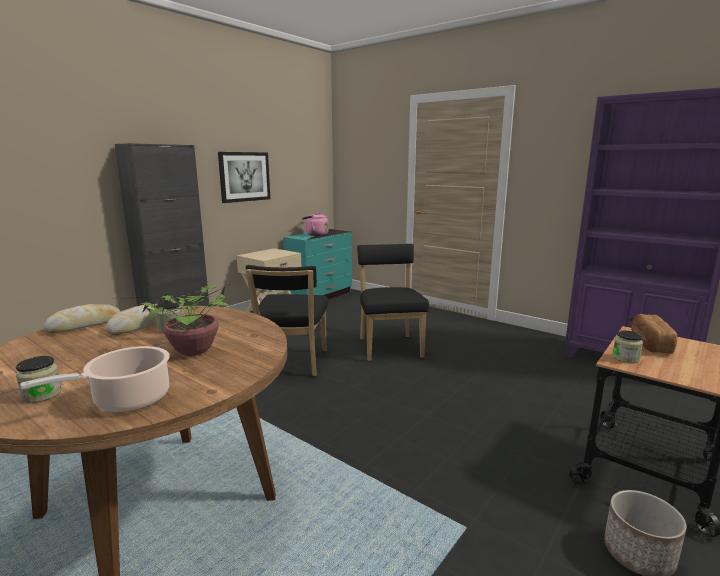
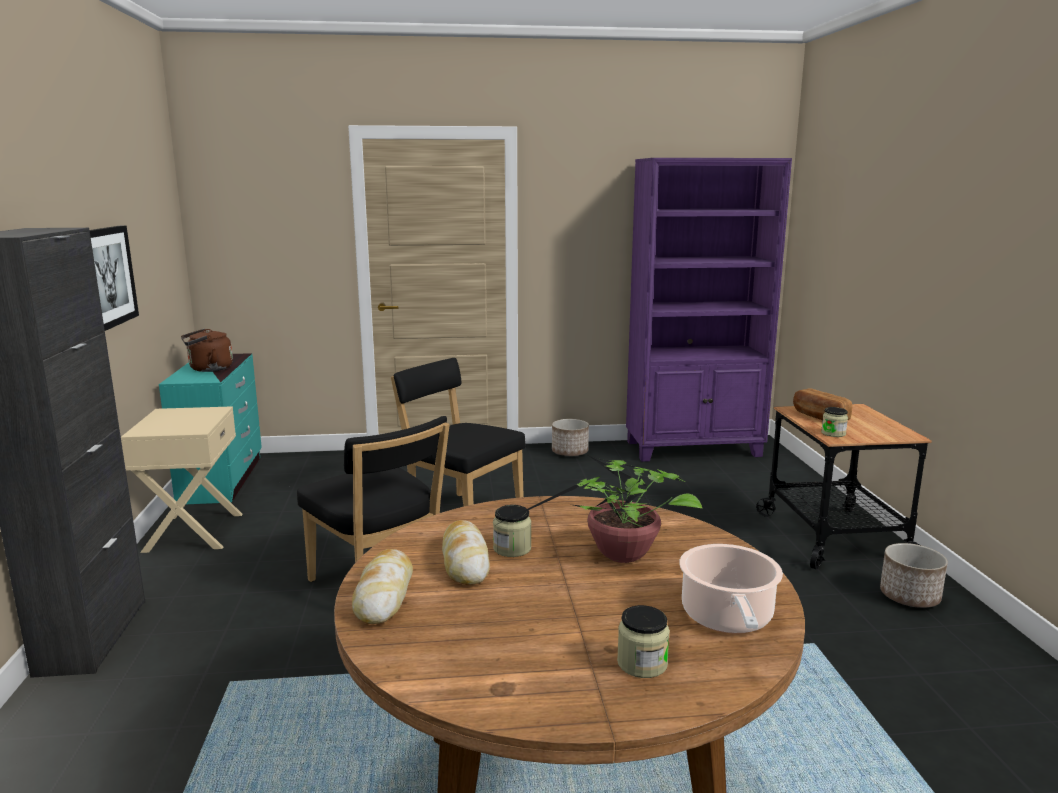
camera: 45 degrees left, 0 degrees up
pink kettle [302,213,329,236] -> brown kettle [181,329,233,372]
none -> planter [552,419,589,456]

